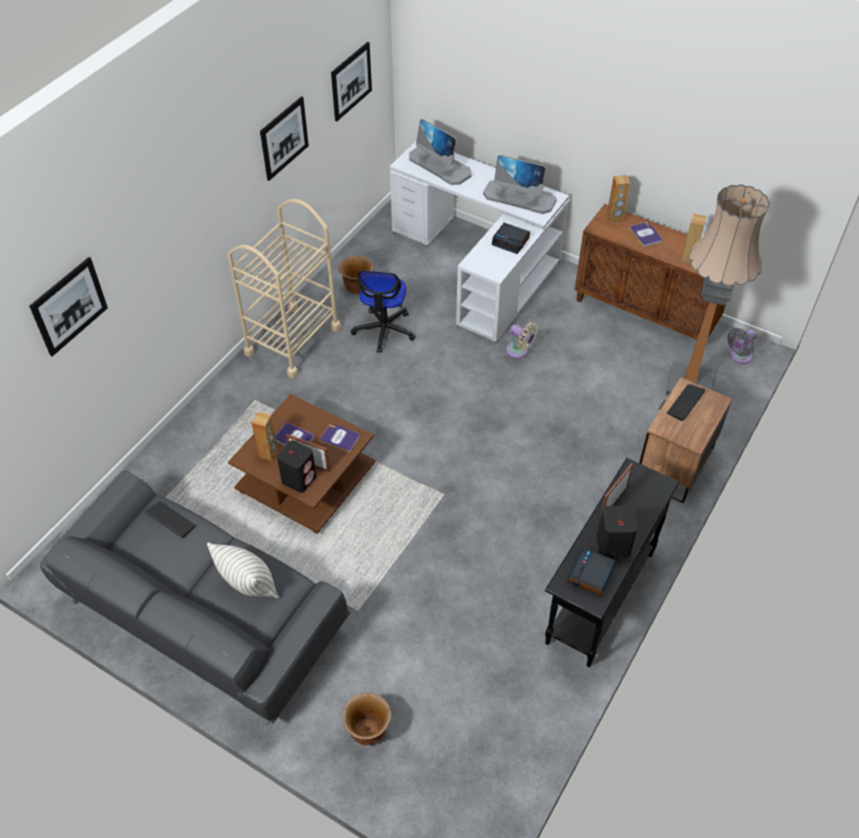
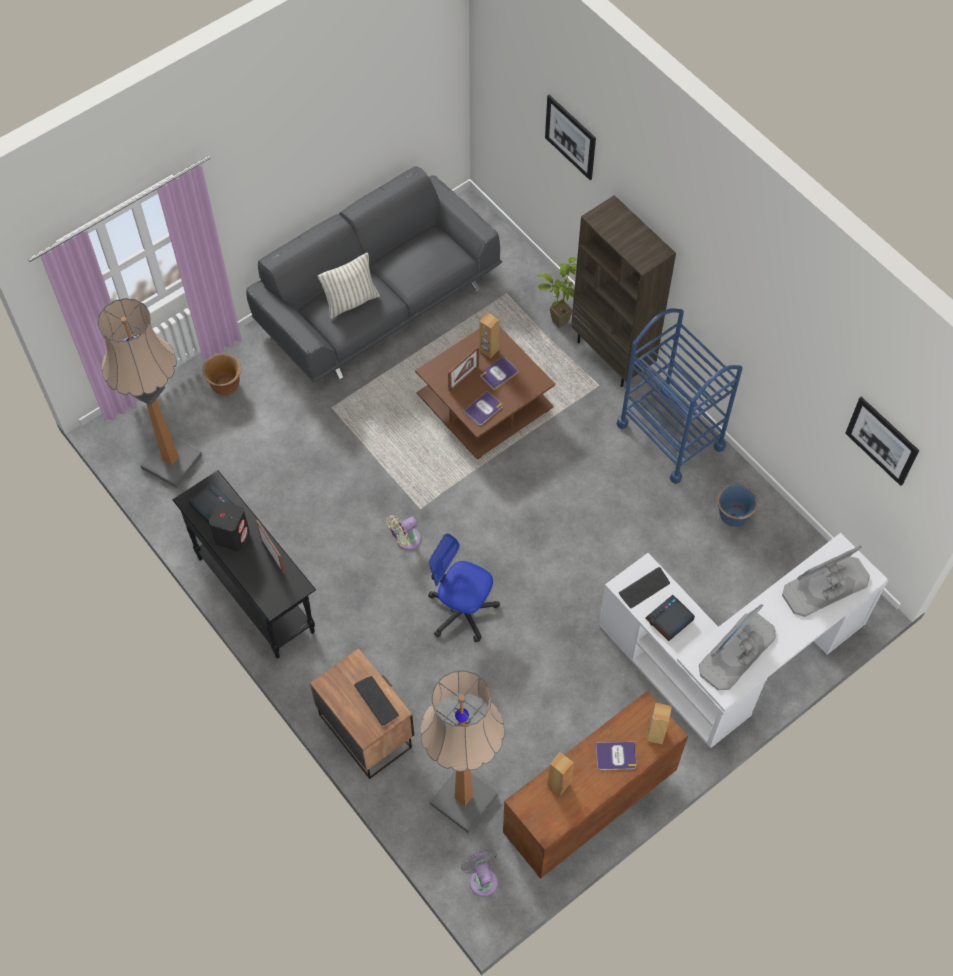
camera: 110 degrees right, 10 degrees up
keyboard [145,501,196,538] -> keyboard moved to [619,567,670,609]
beige cart [227,199,341,378] -> blue cart [617,308,742,484]
picture [260,96,309,181] -> none
black speaker [277,440,316,493] -> none
brown planter [339,255,374,294] -> blue planter [717,483,758,527]
office chair [351,270,415,353] -> office chair moved to [428,534,500,642]
beige fan [506,322,538,359] -> beige fan moved to [386,515,421,550]
none -> floor lamp [97,298,202,488]
none -> potted plant [538,257,577,328]
none -> brown bookcase [571,195,676,387]

